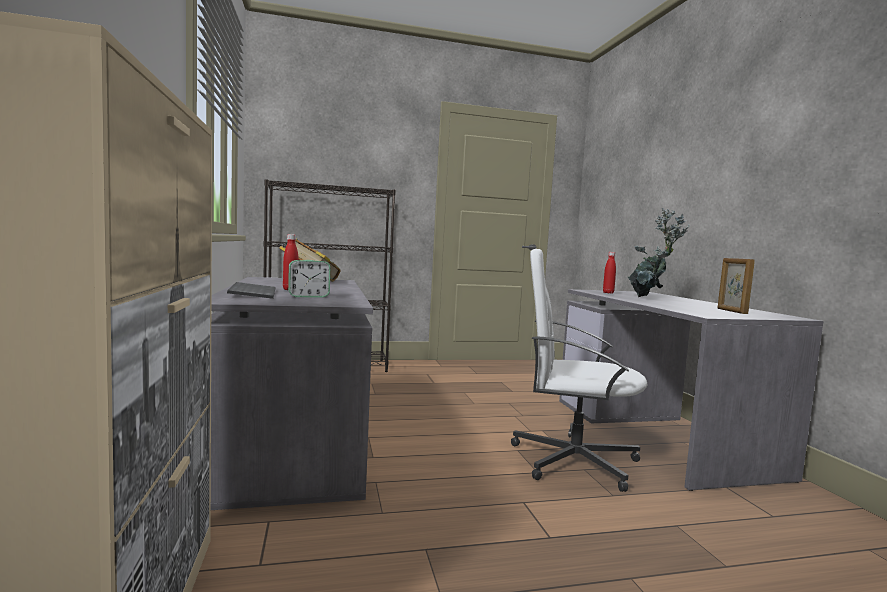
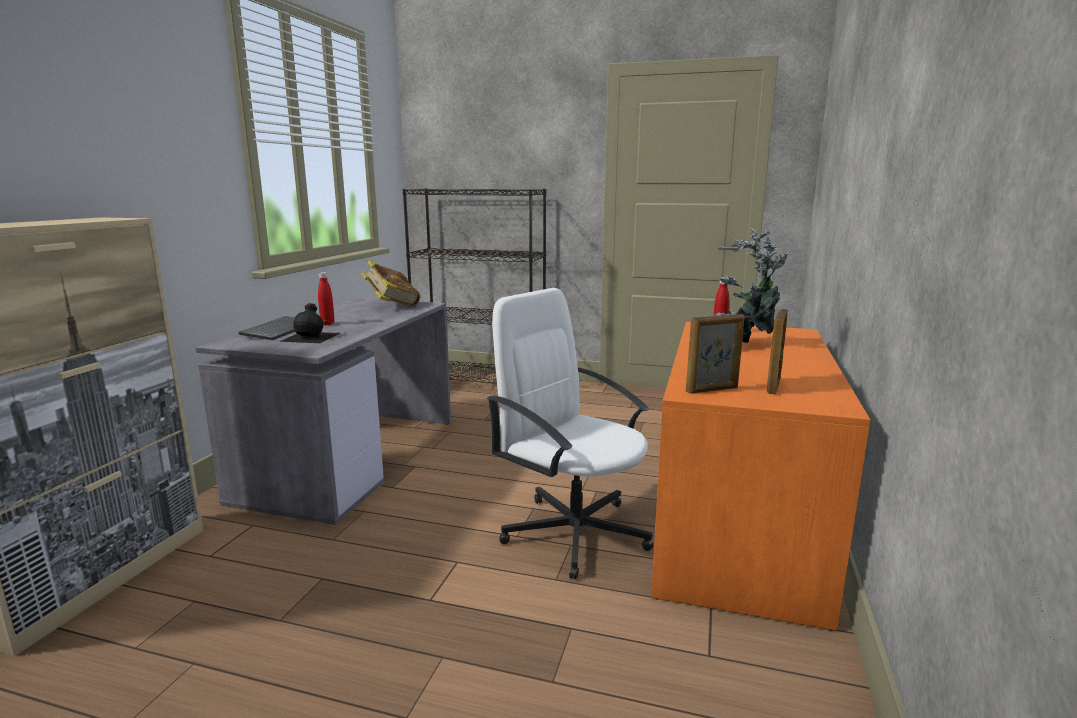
camera: 30 degrees right, 10 degrees up
alarm clock [288,260,330,298] -> black bottle [279,303,340,343]
grey desk [559,289,824,491] -> orange desk [651,322,871,631]
none -> picture frame [686,314,745,394]

